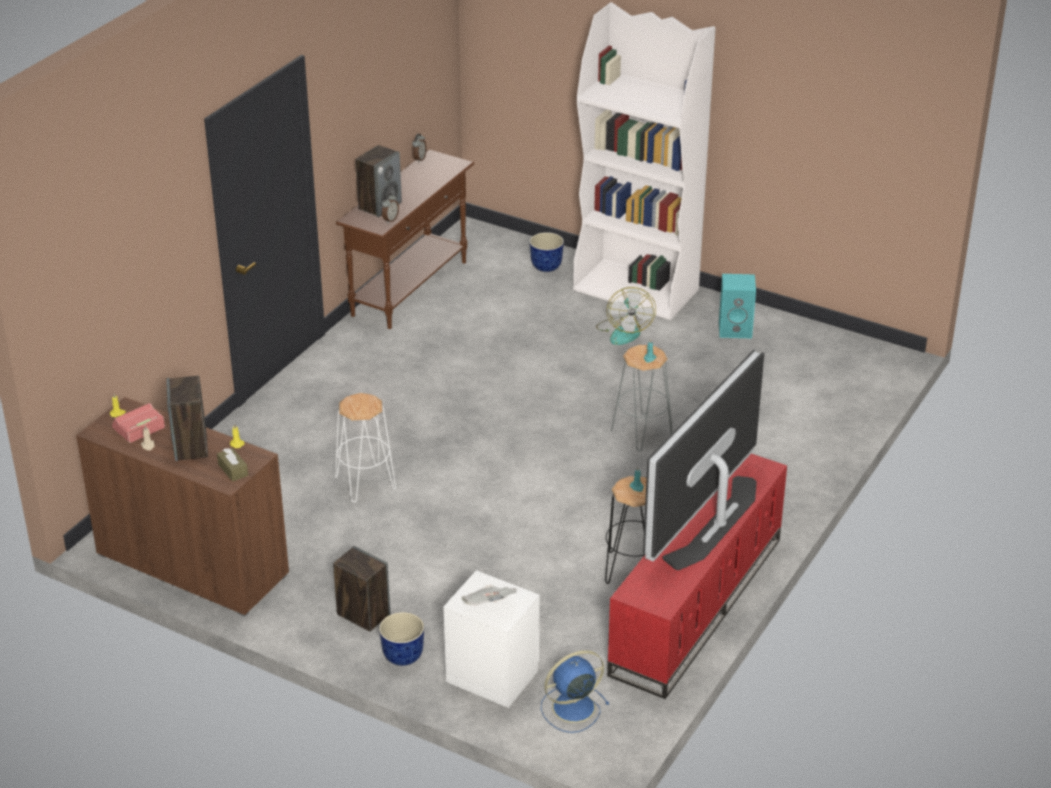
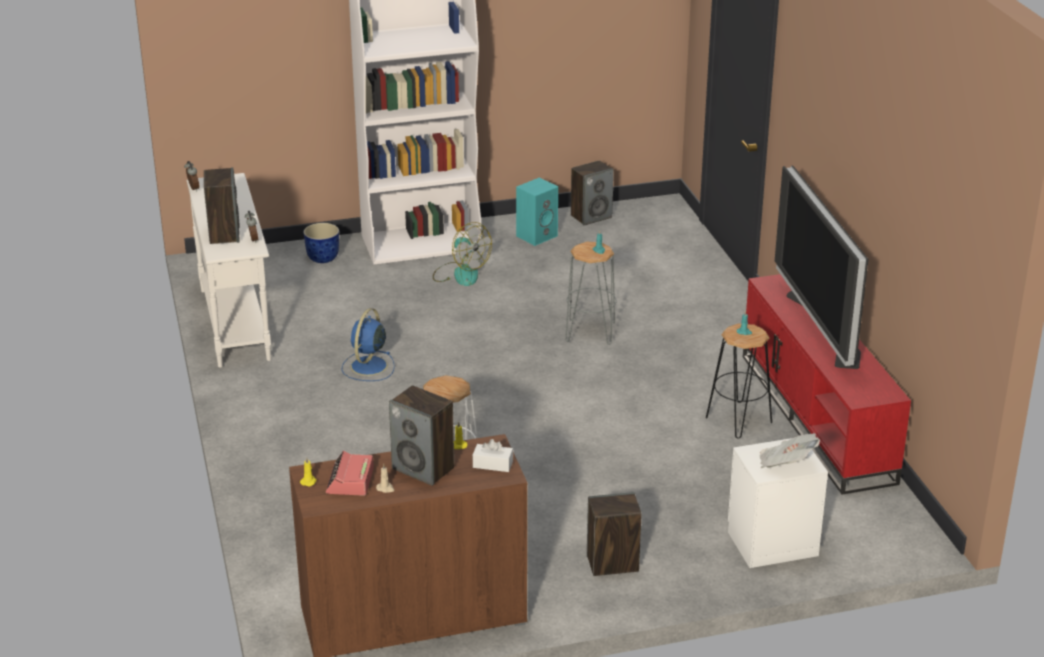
camera: 45 degrees left, 5 degrees down
brown tissue box [217,448,248,482] -> white tissue box [473,439,513,472]
brown console table [336,149,475,329] -> white console table [187,173,271,368]
planter [379,612,424,666] -> none
blue fan [541,650,610,733] -> blue fan moved to [341,308,395,381]
none -> speaker [571,160,614,225]

